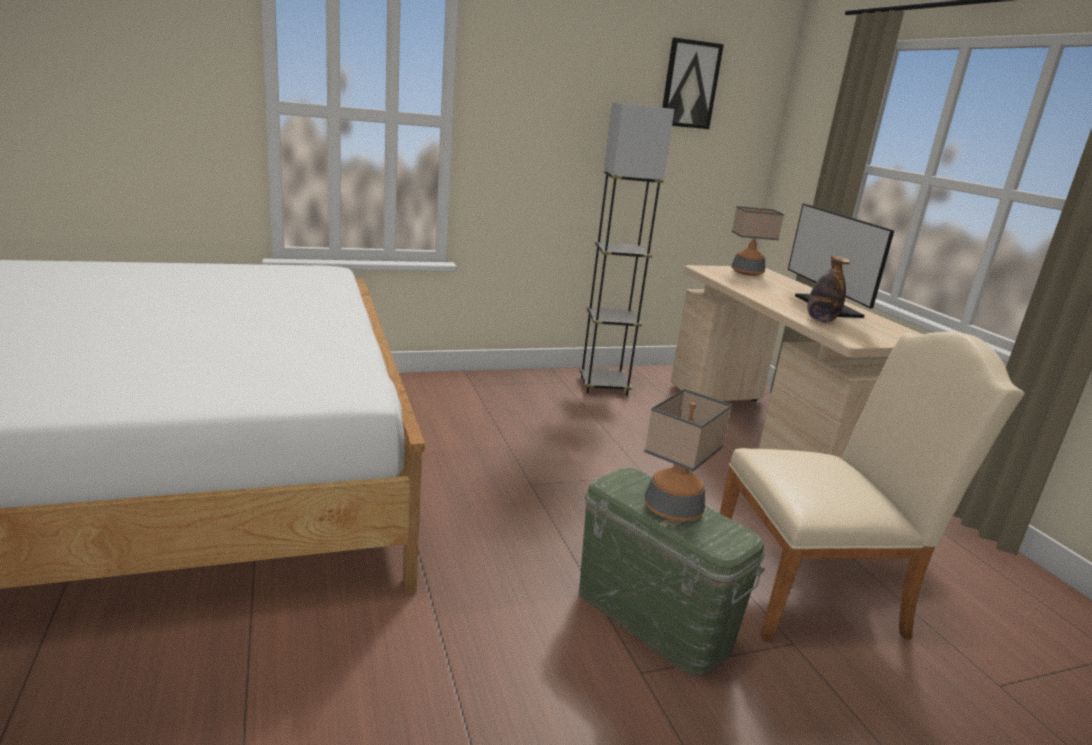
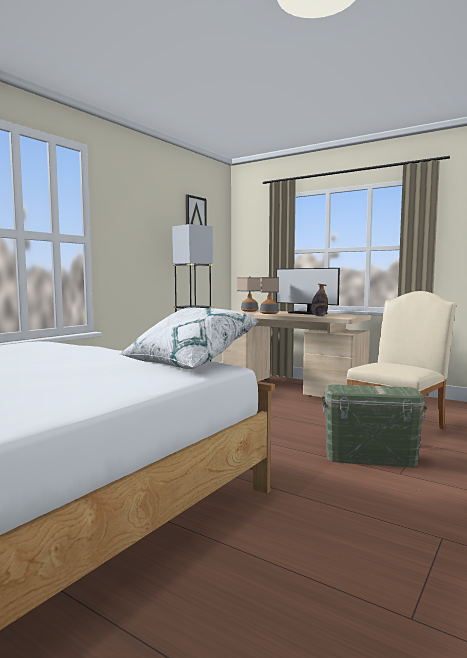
camera: 35 degrees left, 15 degrees down
table lamp [644,389,732,521] -> table lamp moved to [260,276,279,314]
none -> white pillow [119,307,259,369]

